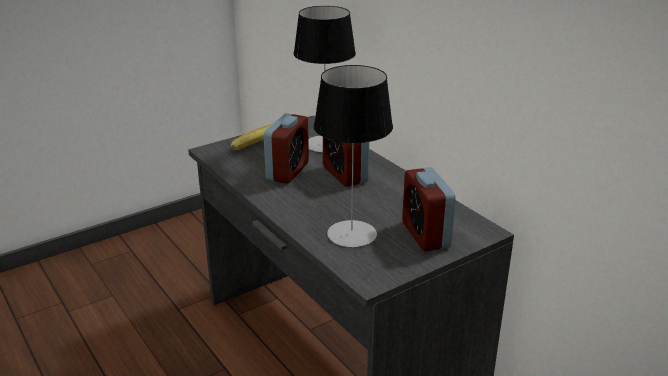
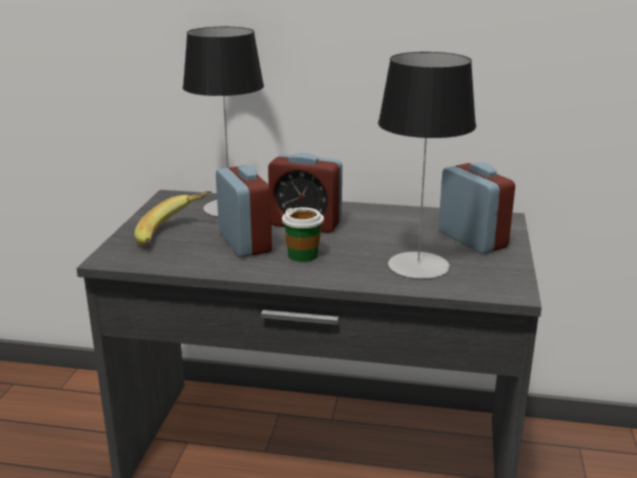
camera: 45 degrees left, 5 degrees down
alarm clock [402,167,456,251] -> alarm clock turned 150 degrees counterclockwise [438,162,515,254]
none -> cup [282,207,324,262]

